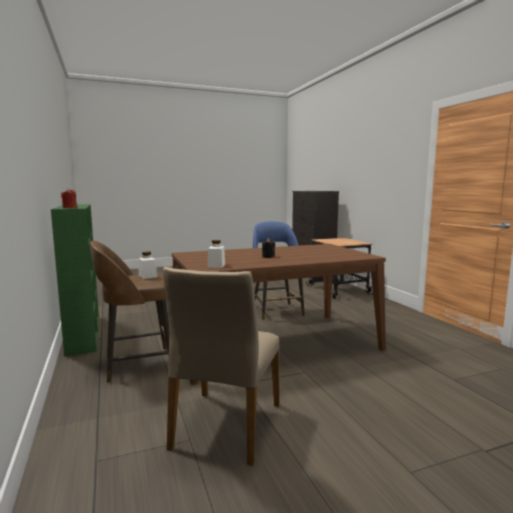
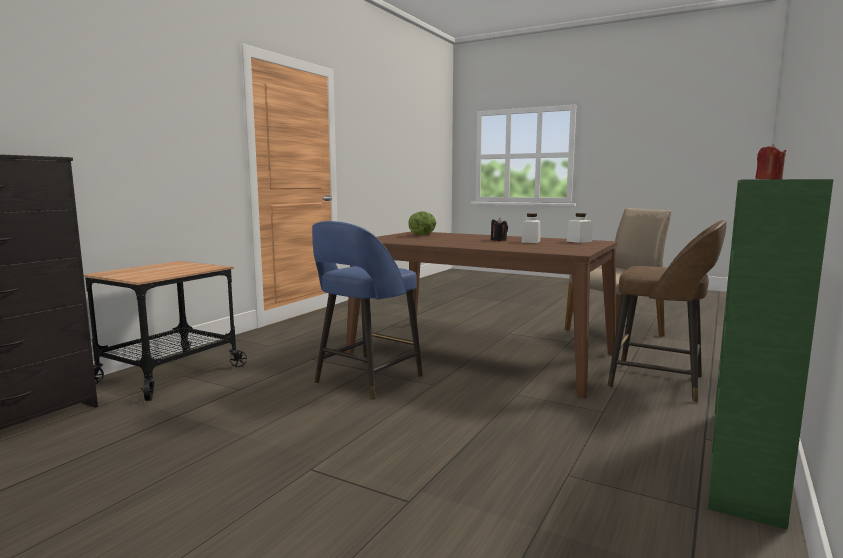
camera: 130 degrees left, 0 degrees up
white jar [138,252,157,279] -> white jar moved to [522,213,540,243]
none -> lettuce [408,211,436,235]

